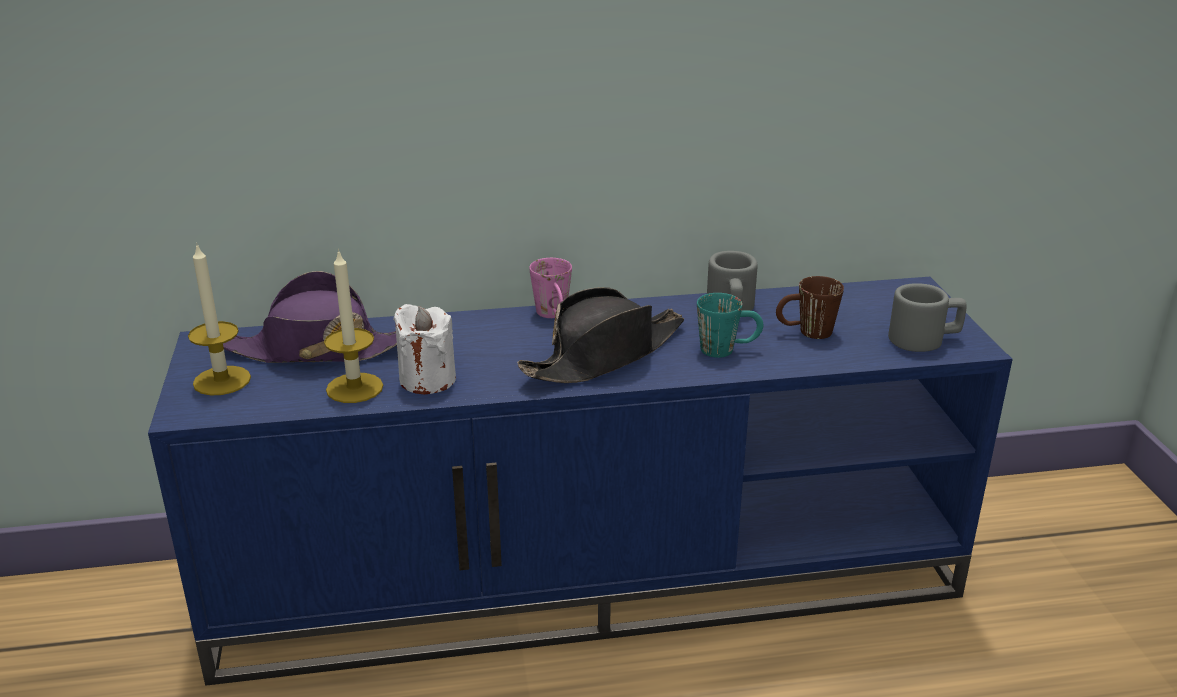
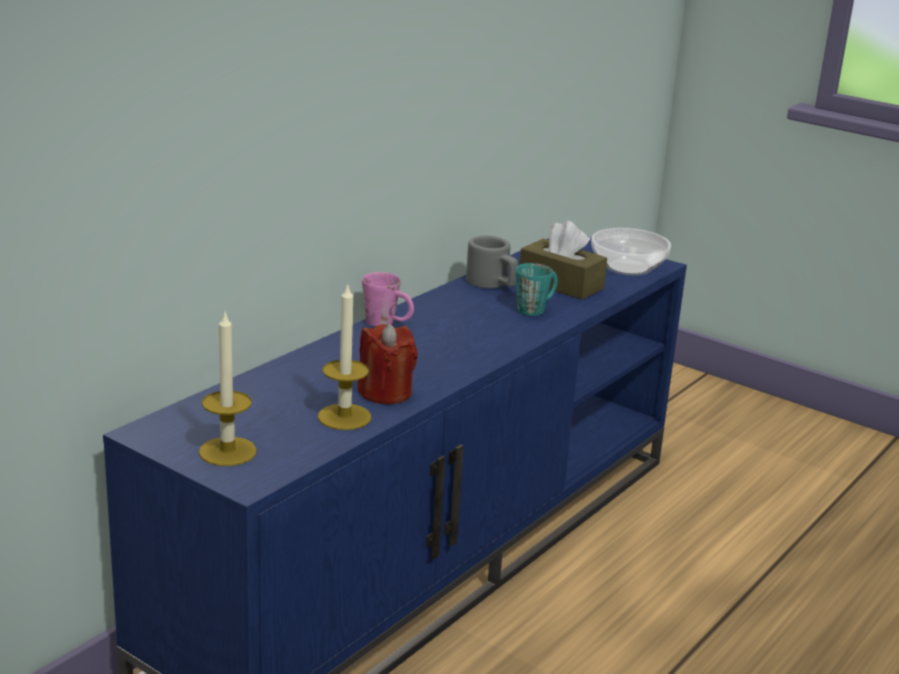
camera: 45 degrees left, 5 degrees down
purple hat [223,271,397,363] -> none
white candle [393,304,456,394] -> red candle [358,323,418,404]
black hat [517,287,684,383] -> none
brown mug [776,276,844,339] -> brown tissue box [520,221,607,300]
grey mug [888,283,967,352] -> bowl [591,228,671,276]

